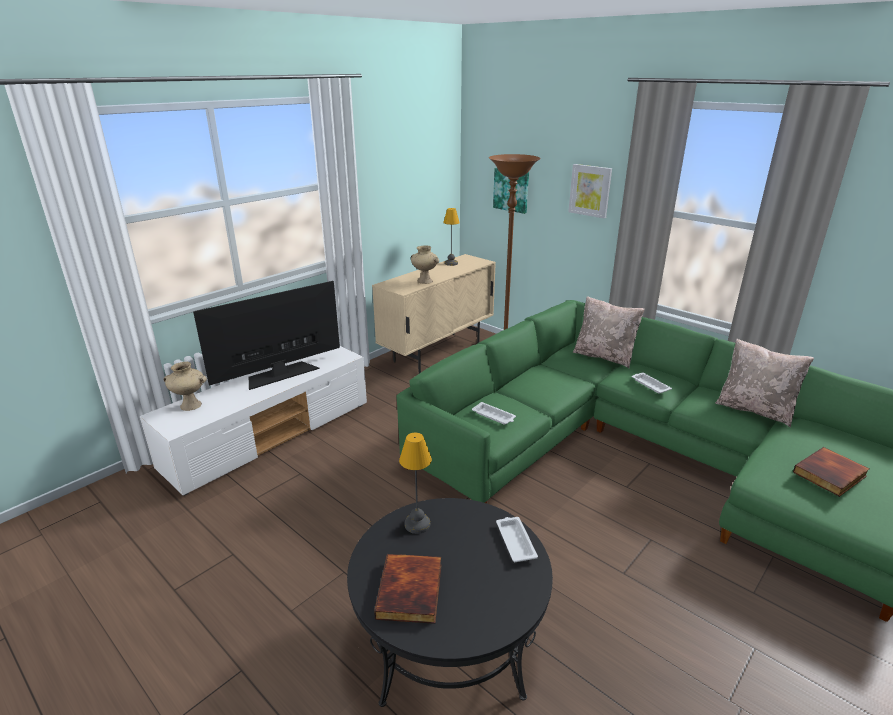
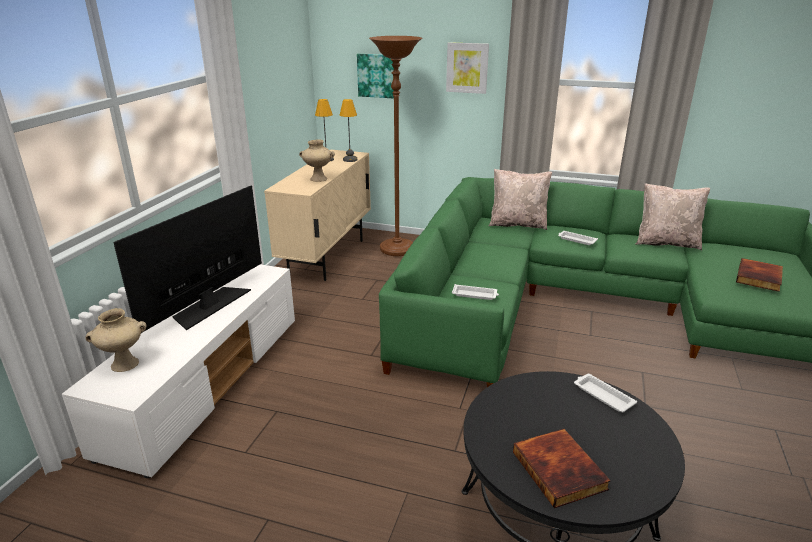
camera: 25 degrees left, 0 degrees up
table lamp [399,433,432,534] -> table lamp moved to [340,99,358,162]

